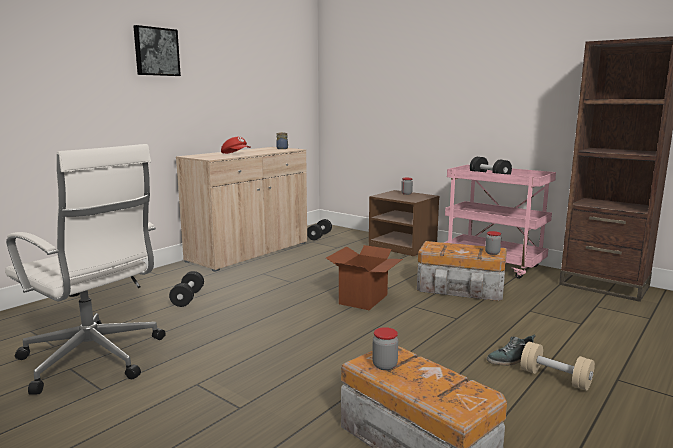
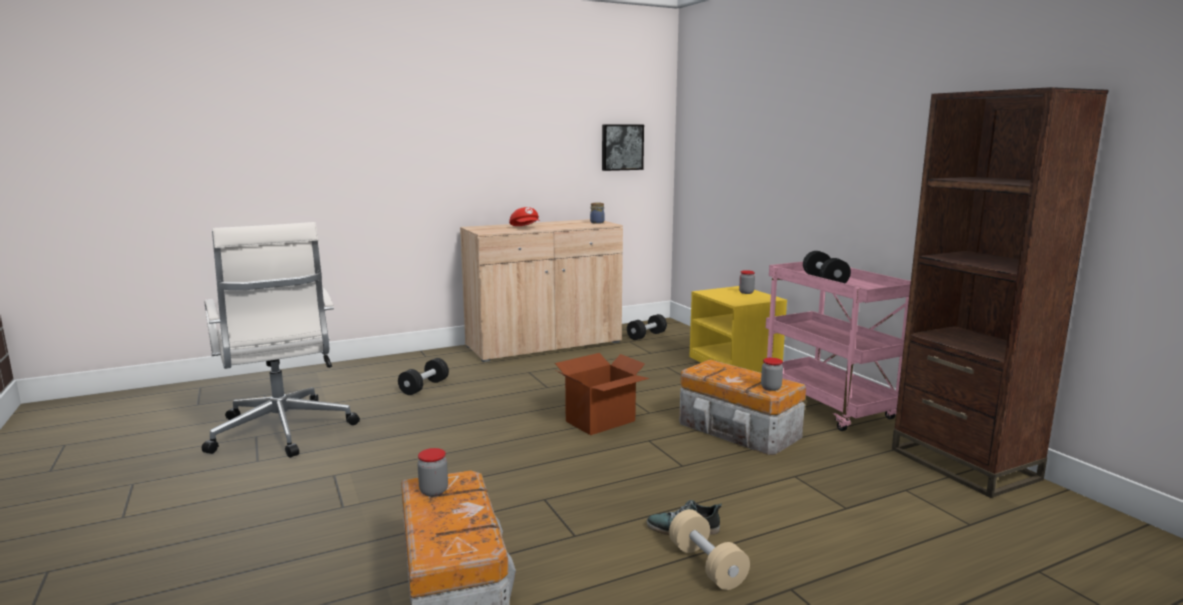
camera: 25 degrees right, 0 degrees up
picture [133,25,181,76] -> picture moved to [602,124,644,171]
brown nightstand [369,190,439,256] -> yellow nightstand [689,286,787,373]

